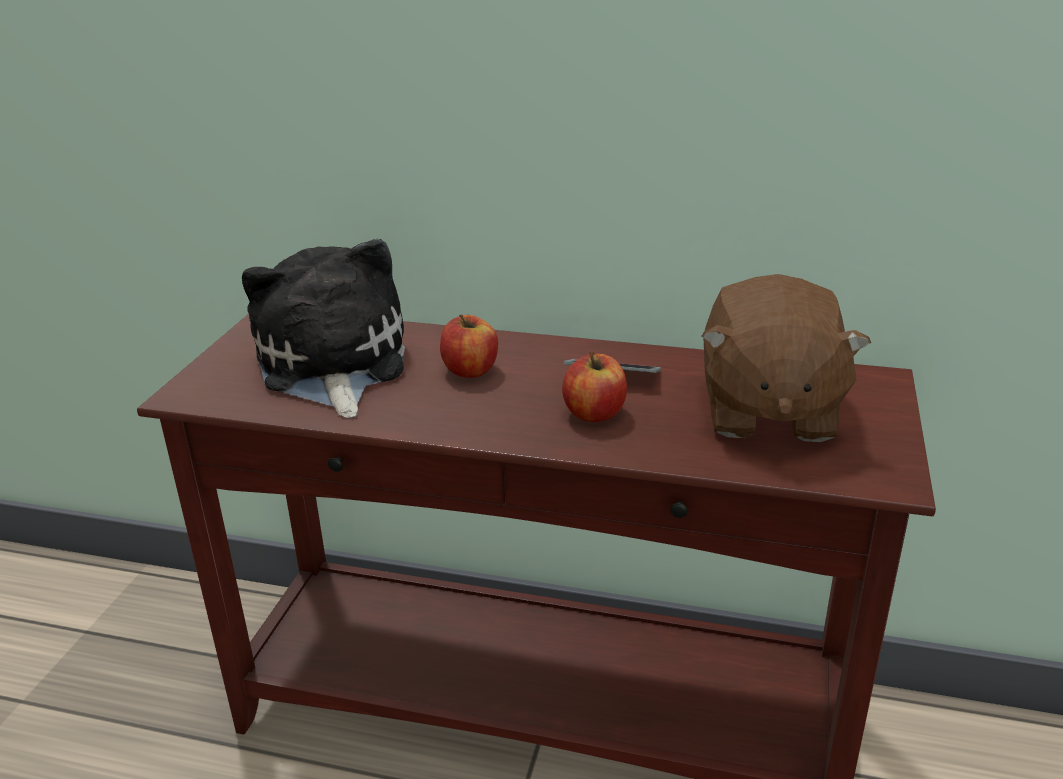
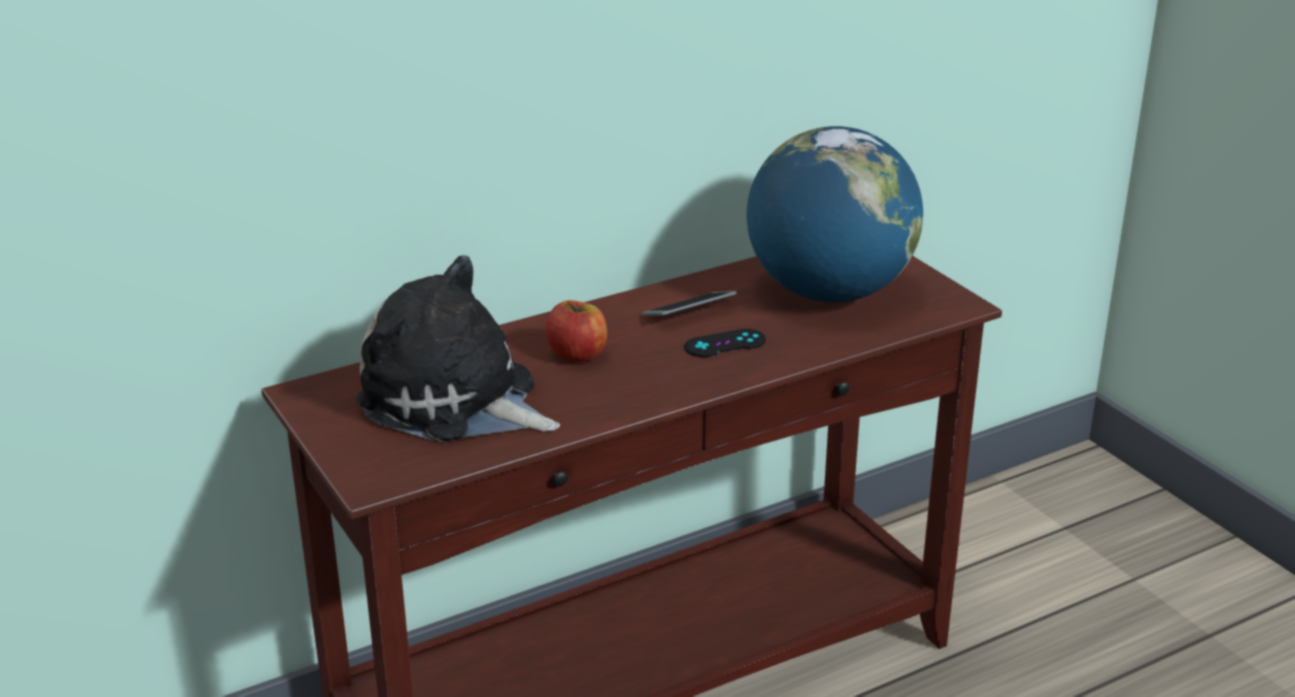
camera: 45 degrees left, 0 degrees up
apple [562,352,627,422] -> black game controller [685,329,766,357]
brown plush toy [702,274,871,442] -> globe [746,126,923,302]

